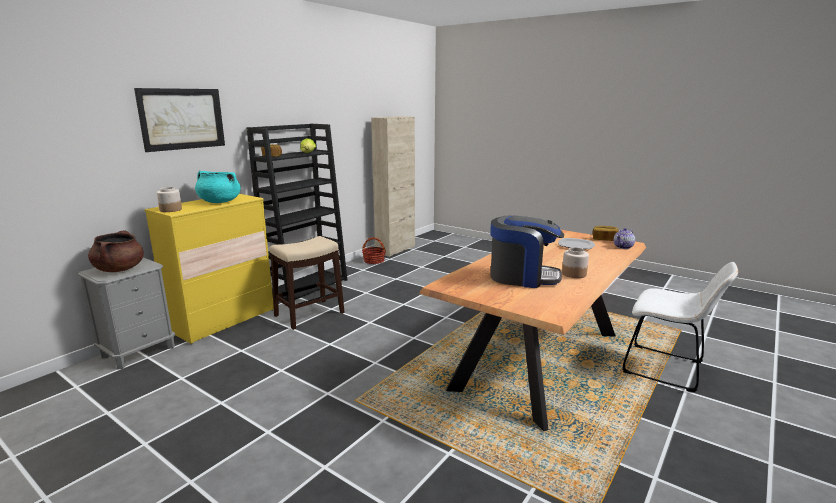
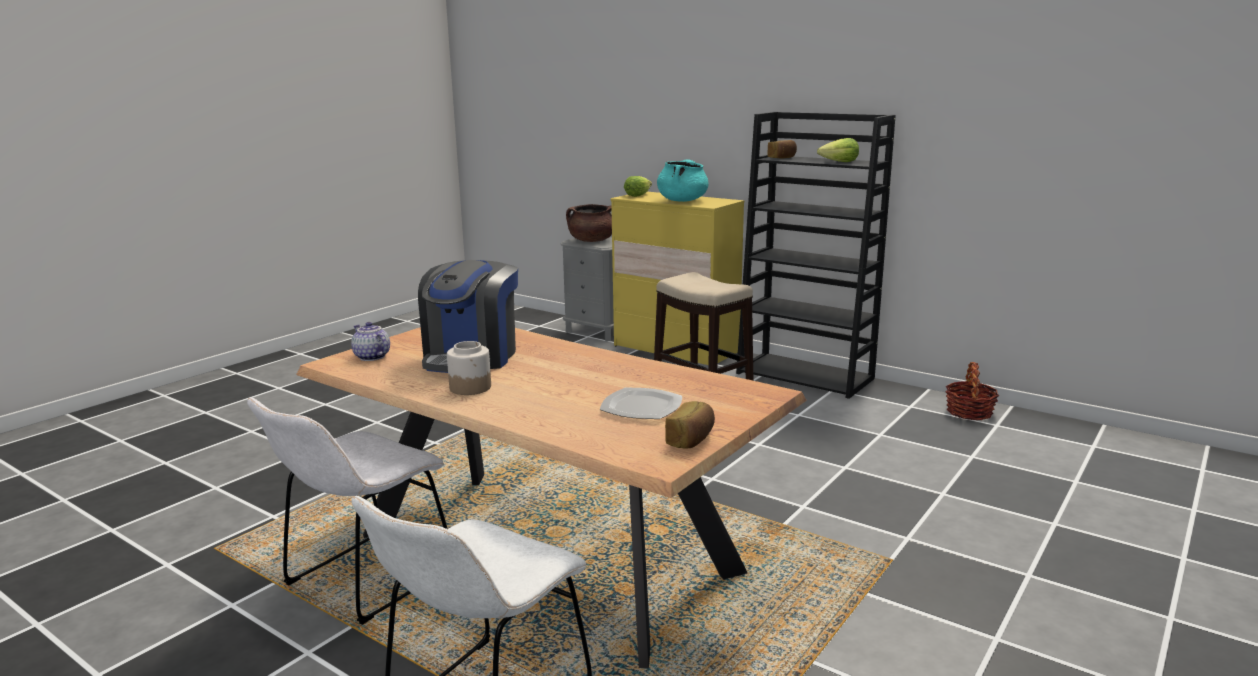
camera: 90 degrees right, 0 degrees up
picture [134,88,225,152] -> none
jar [157,187,182,212] -> lettuce [624,176,652,197]
beige cabinet [371,116,415,257] -> none
teapot [613,228,635,249] -> teapot moved to [351,322,390,361]
none -> white chair [247,398,447,625]

